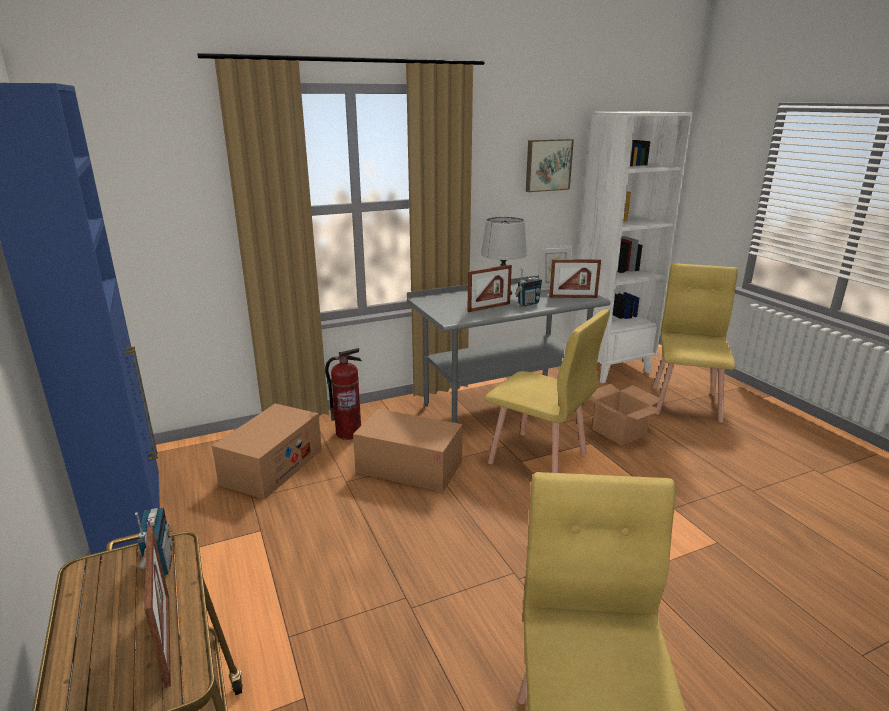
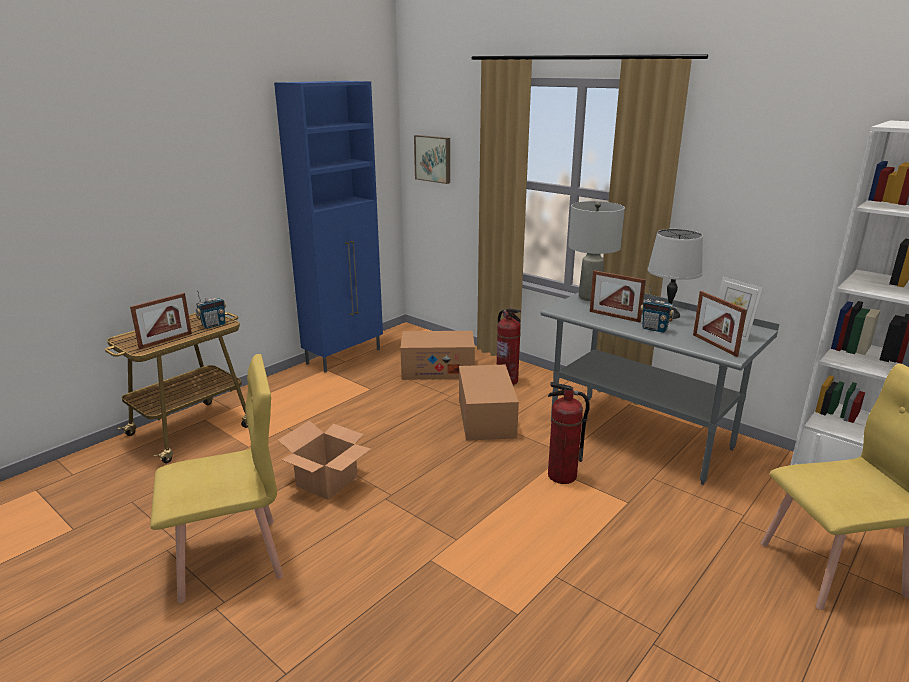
camera: 65 degrees right, 0 degrees up
yellow chair [484,309,610,473] -> fire extinguisher [548,382,590,484]
picture [526,139,574,192] -> picture moved to [414,135,450,184]
cardboard box [588,384,663,446] -> cardboard box moved to [278,420,371,500]
none -> grey table lamp [568,201,625,301]

